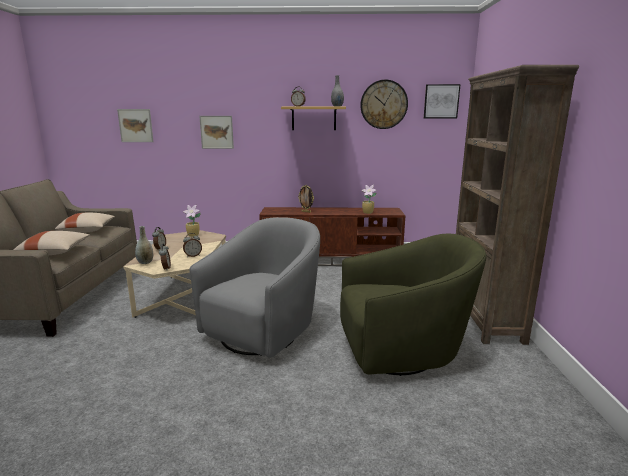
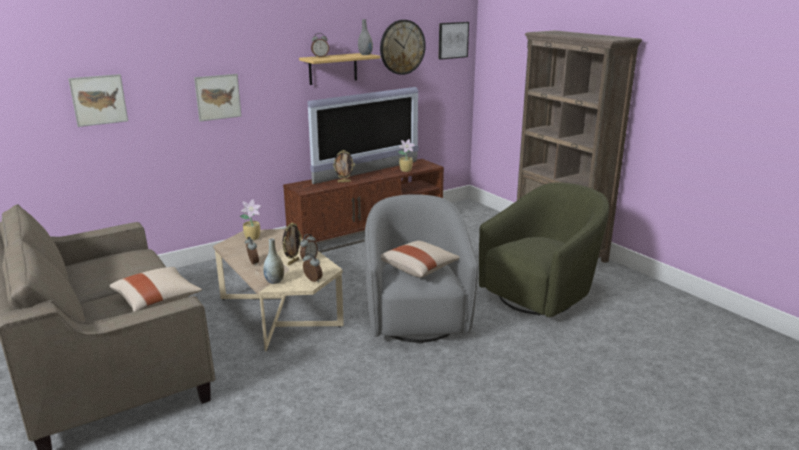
camera: 35 degrees left, 5 degrees up
beige pillow [55,213,115,233] -> beige pillow moved to [381,240,459,278]
none -> picture frame [283,222,302,265]
none -> television [307,87,418,184]

